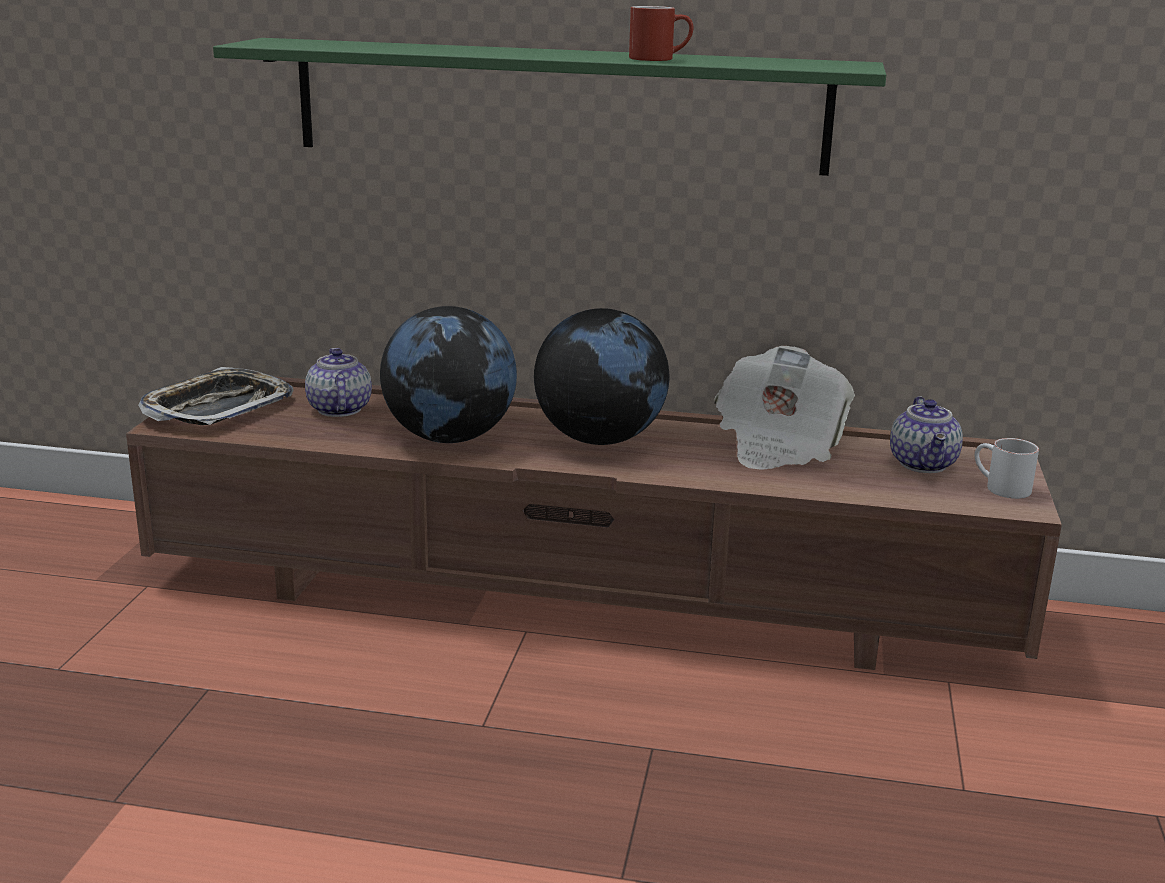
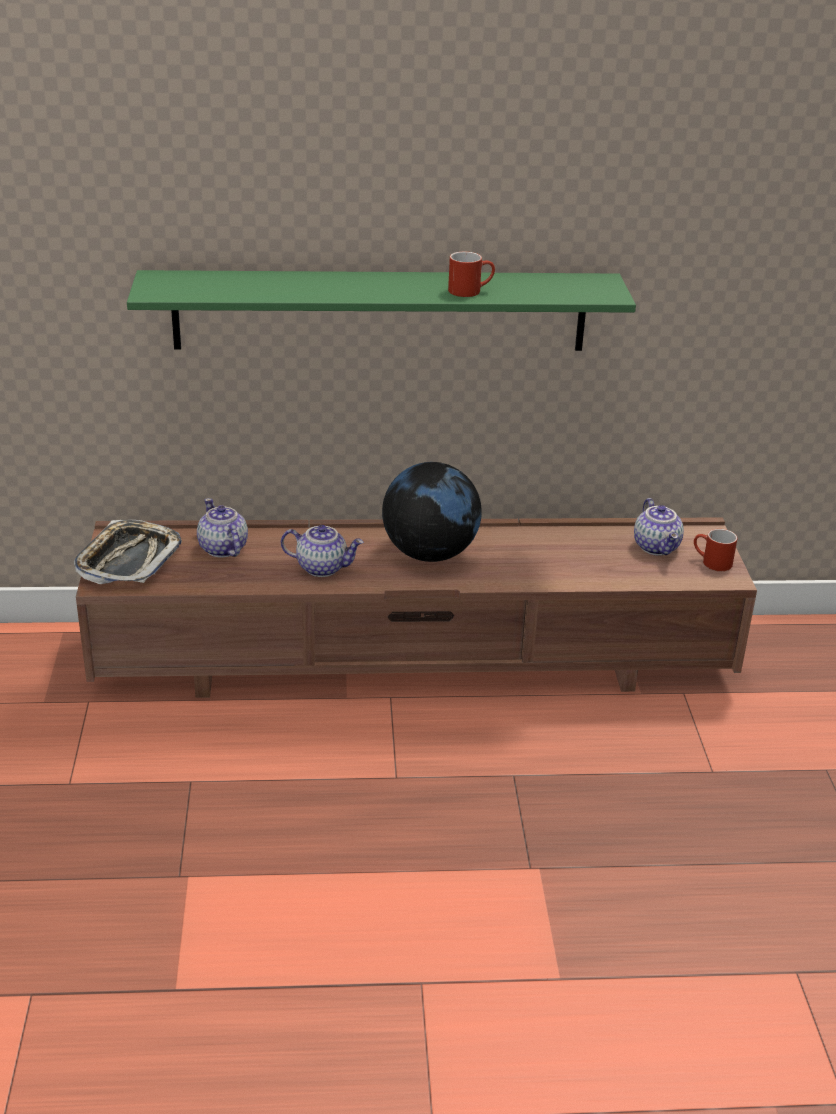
camera: 15 degrees left, 10 degrees up
globe [380,306,517,443] -> teapot [281,525,364,577]
newspaper [714,346,855,470] -> none
white mug [975,438,1039,499] -> red mug [694,529,737,571]

